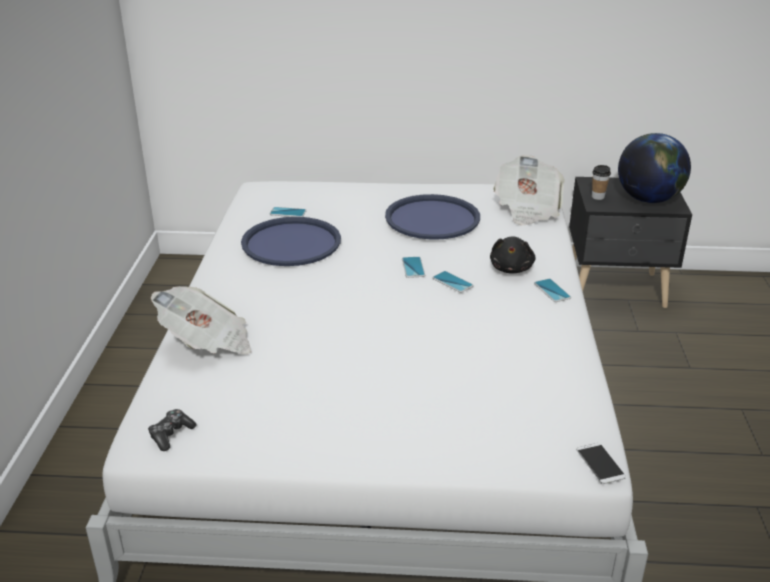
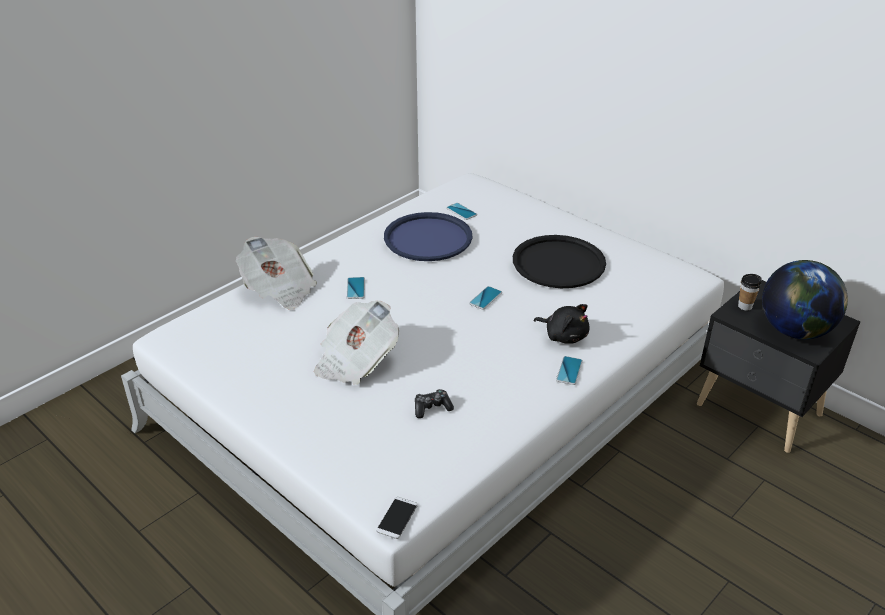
camera: 40 degrees right, 5 degrees up
game controller [148,409,197,451] -> game controller moved to [415,389,454,418]
blue tray [385,194,480,240] -> black tray [513,235,606,288]
phone [432,271,474,293] -> phone moved to [346,277,365,299]
black plush toy [490,237,536,273] -> black plush toy turned 105 degrees counterclockwise [534,304,590,344]
newspaper [493,155,565,225] -> newspaper moved to [314,301,399,385]

